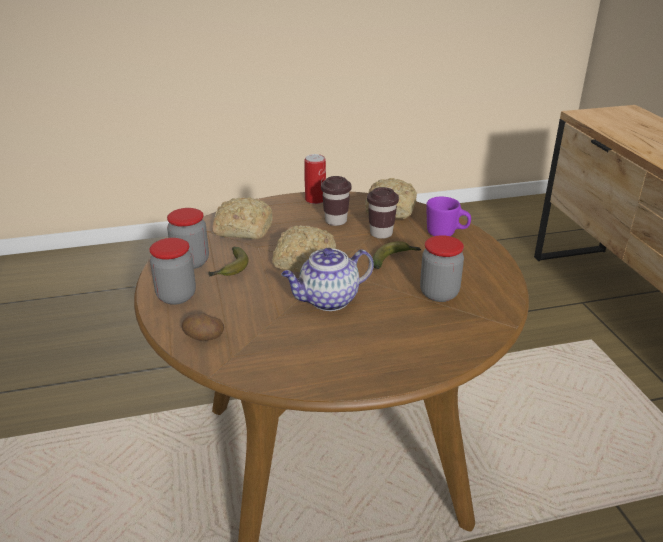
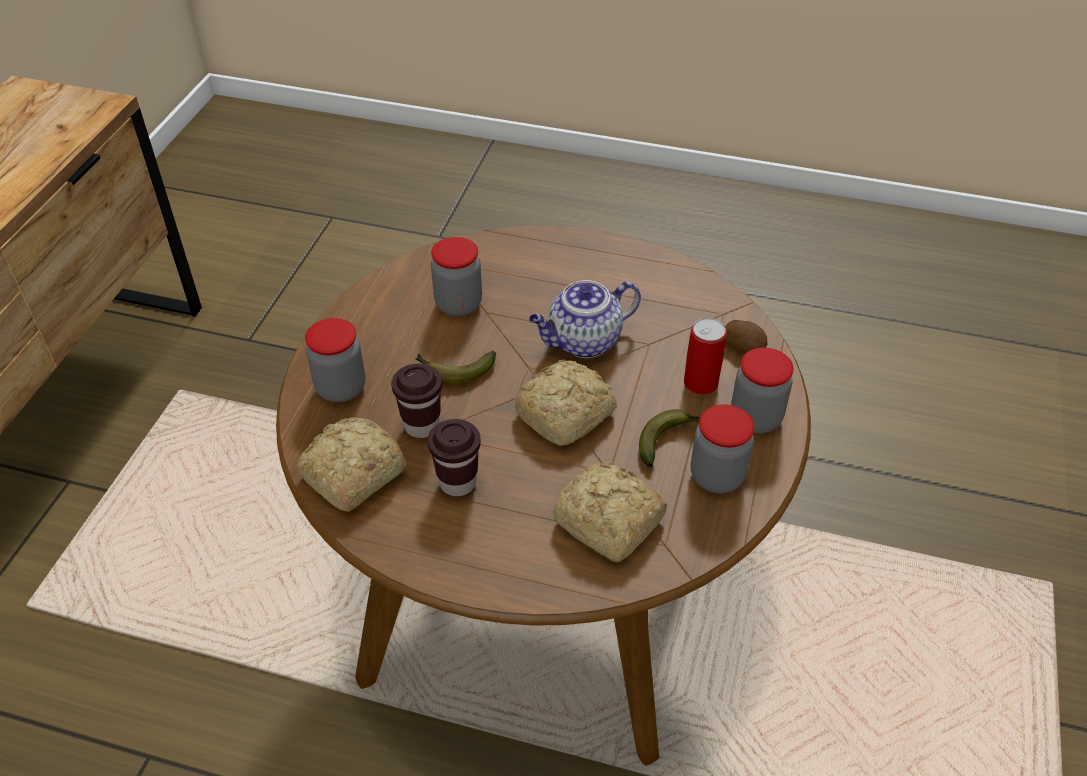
camera: 150 degrees left, 15 degrees up
teapot [281,248,374,311] -> teapot turned 150 degrees clockwise [529,280,641,358]
can [304,154,326,204] -> can moved to [684,318,727,395]
purple mug [426,197,471,236] -> jar [305,318,366,402]

